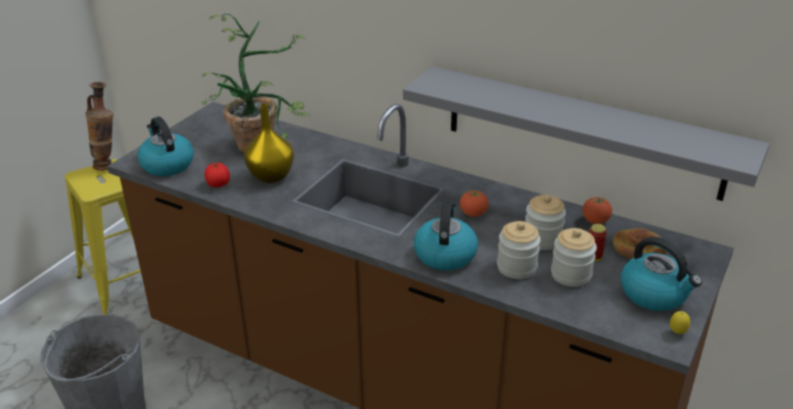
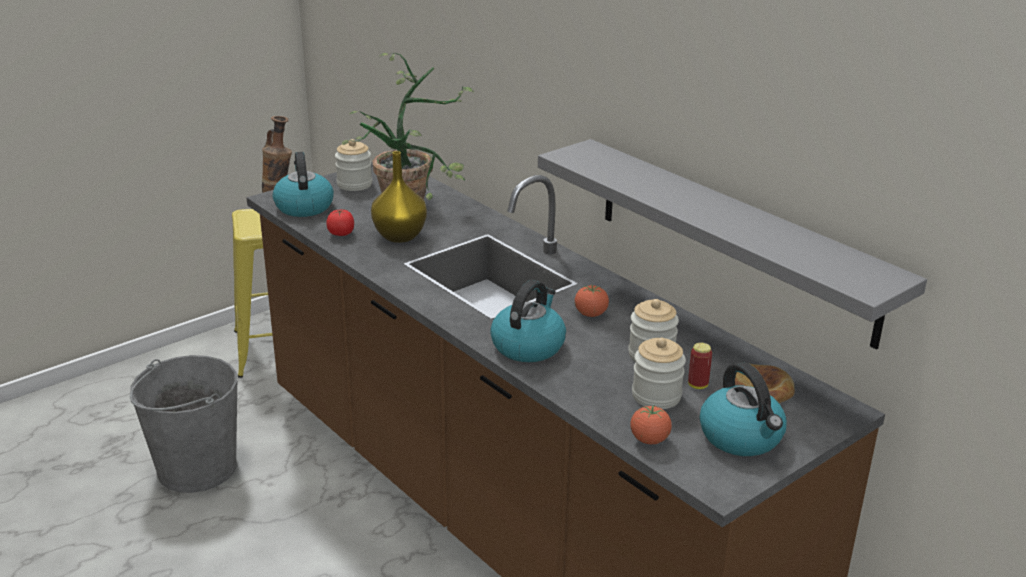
camera: 20 degrees right, 5 degrees down
jar [497,221,541,279] -> jar moved to [335,139,372,191]
tomato [582,196,612,224] -> tomato moved to [630,405,672,444]
lemon [670,311,690,334] -> none

